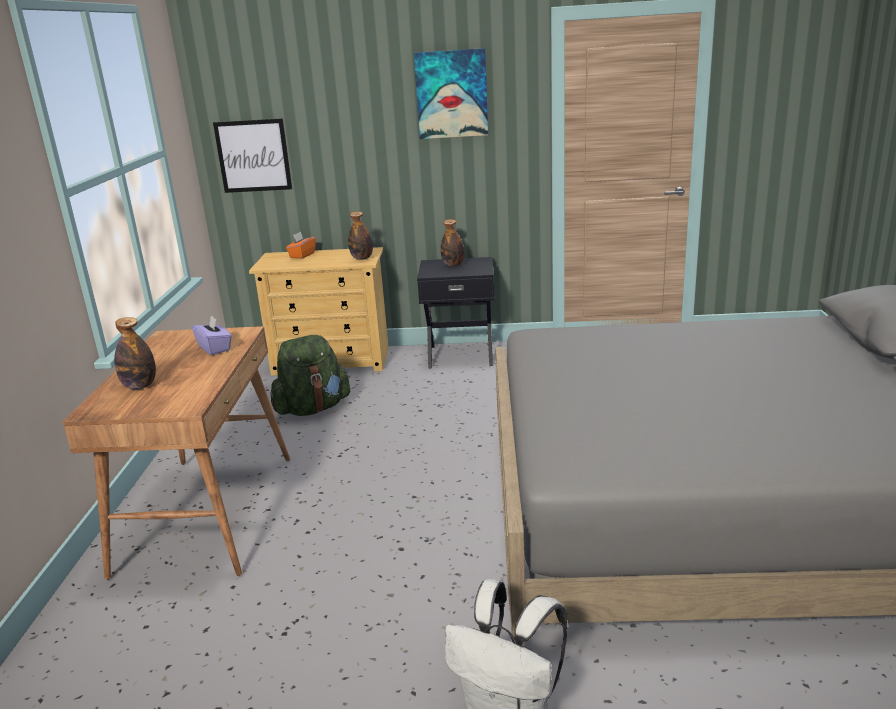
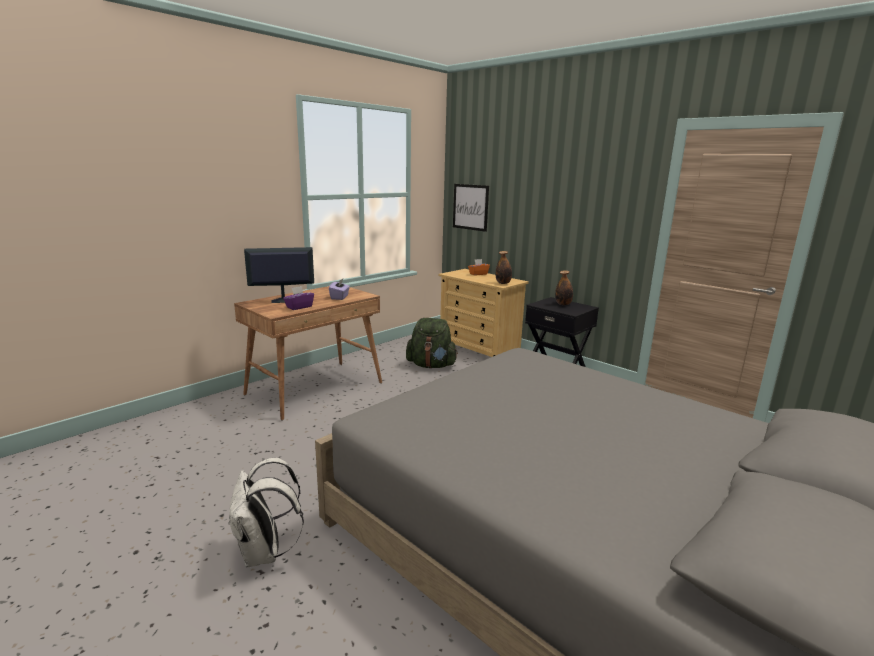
camera: 40 degrees right, 5 degrees down
bottle [114,317,156,390] -> monitor [244,247,314,303]
picture [414,48,488,139] -> none
none -> purple tissue box [283,286,314,310]

